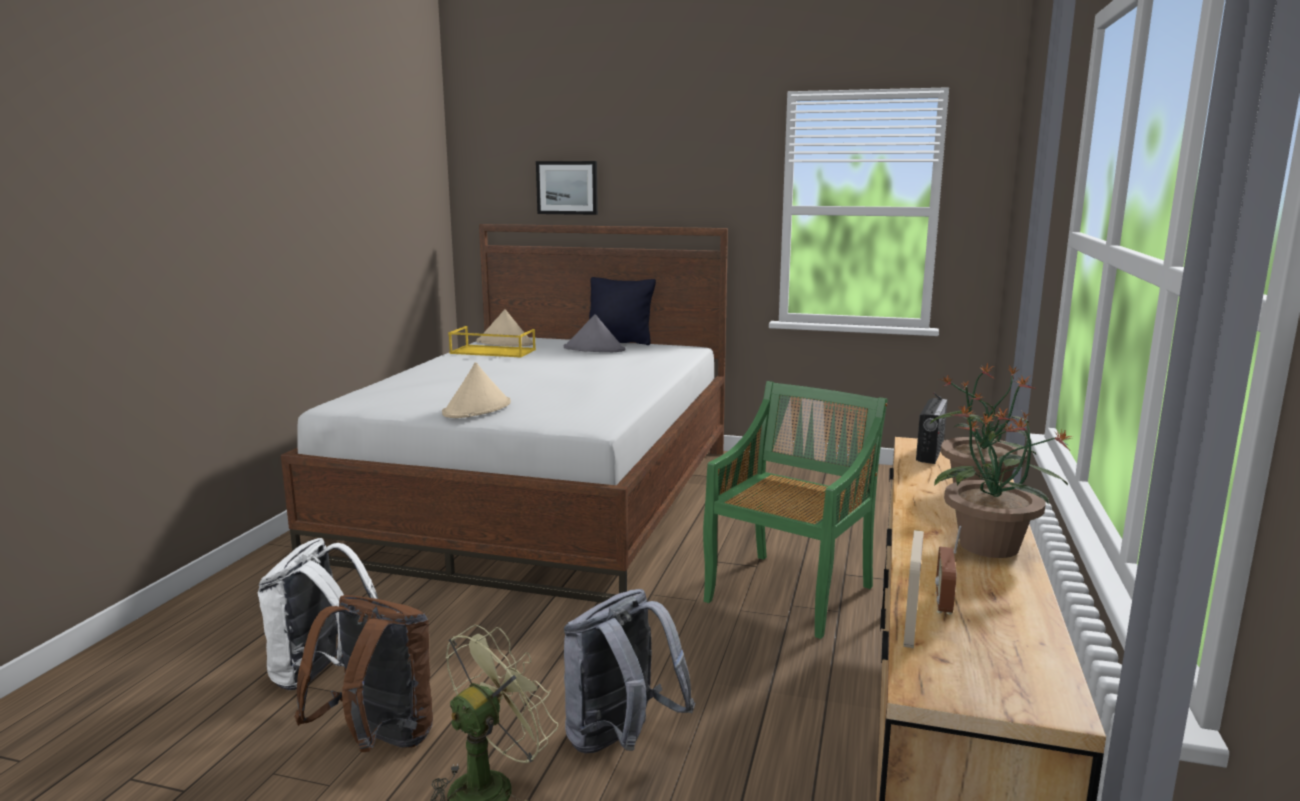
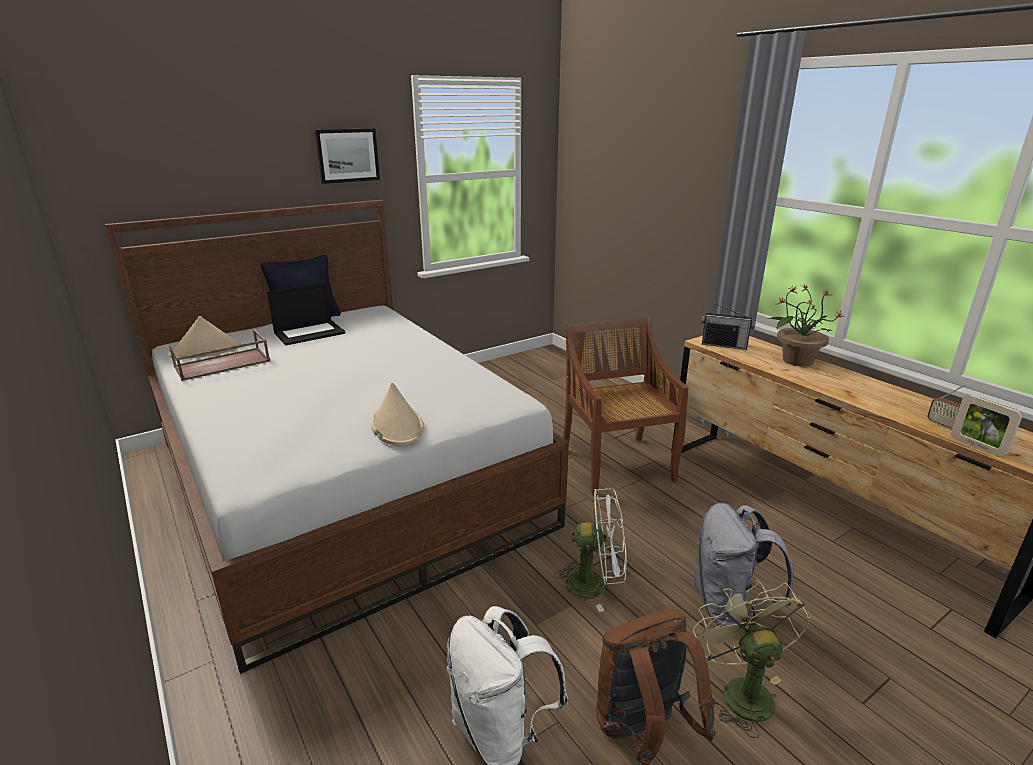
camera: 50 degrees left, 10 degrees up
yellow tray [448,326,536,358] -> brown tray [169,329,270,381]
picture [536,161,598,215] -> picture moved to [315,128,380,184]
grey hat [564,314,625,352] -> laptop [267,282,346,345]
green chair [703,381,888,639] -> brown chair [563,317,688,496]
radio [916,392,948,464] -> radio turned 135 degrees clockwise [701,302,755,350]
potted plant [934,405,1073,558] -> none
none -> white fan [554,488,627,612]

